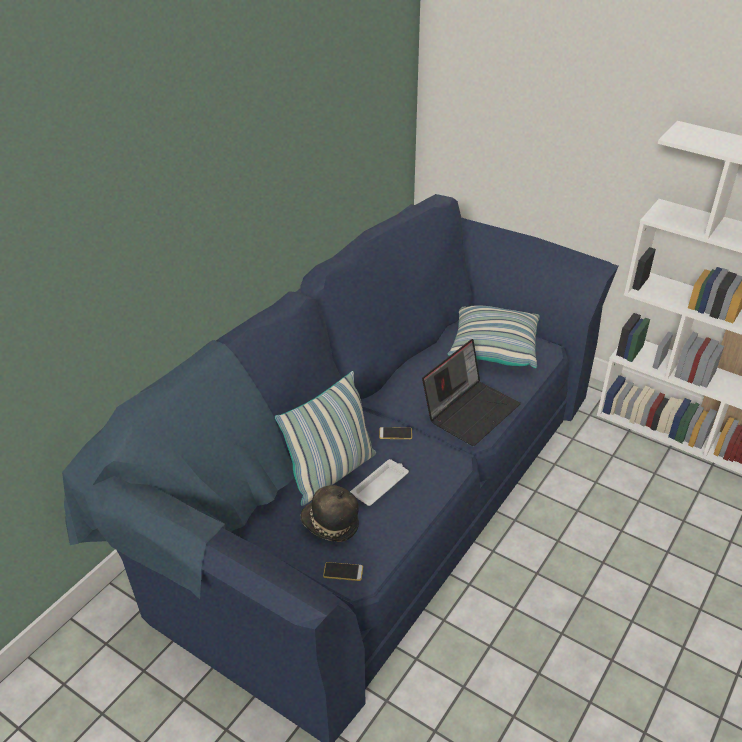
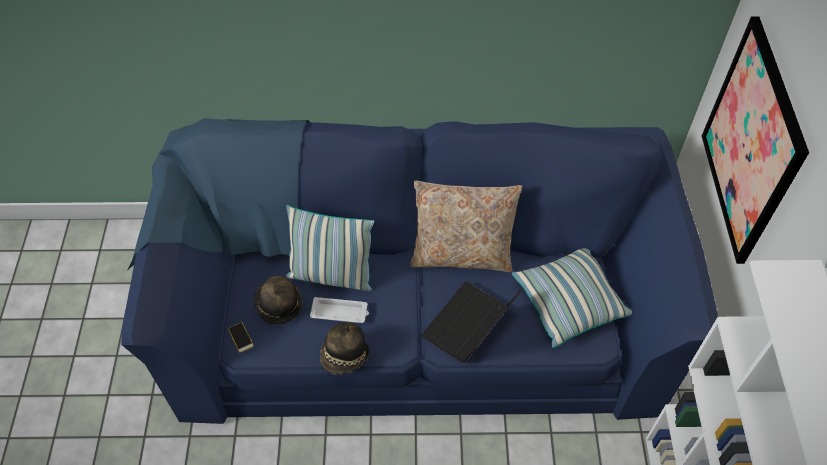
camera: 55 degrees right, 15 degrees up
phone [379,427,412,439] -> none
laptop [422,339,521,446] -> laptop turned 120 degrees clockwise [421,282,523,363]
none -> hat [320,323,370,375]
none -> beige pillow [410,181,523,272]
none -> picture [702,17,809,264]

